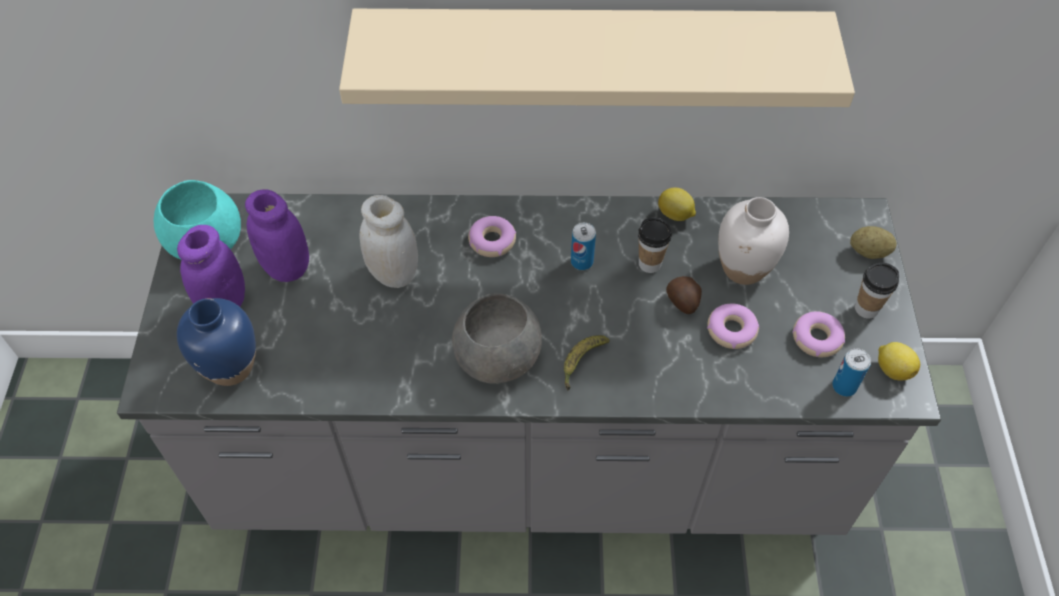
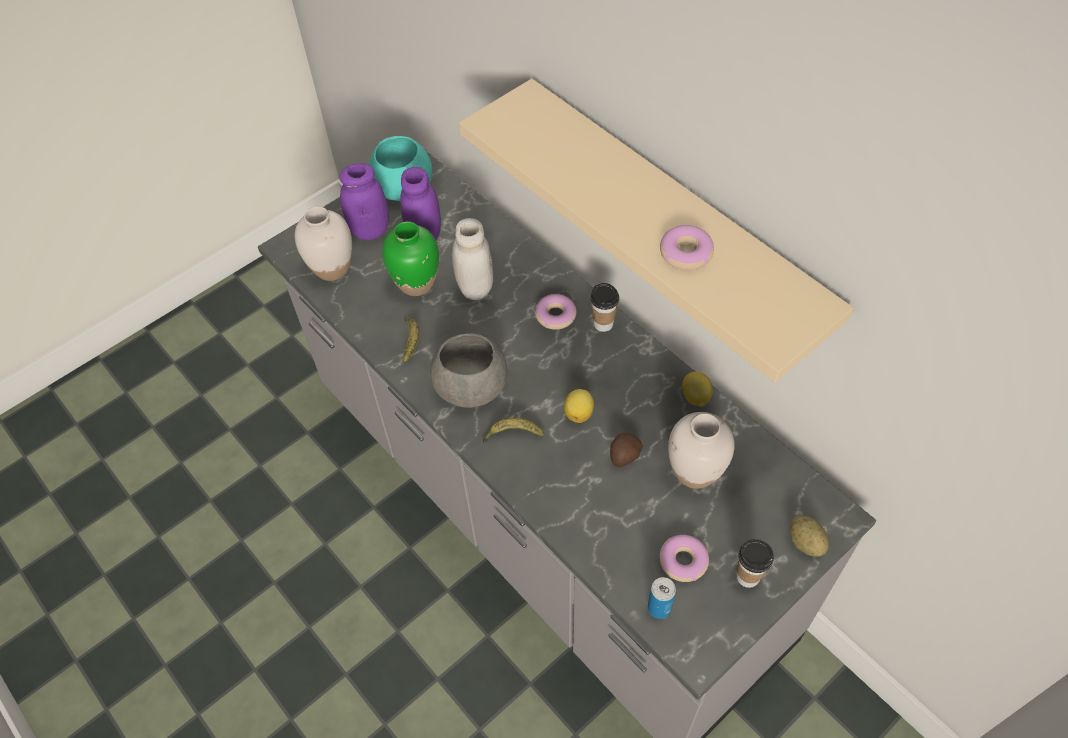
camera: 50 degrees right, 0 degrees up
blue vase [177,298,256,386] -> white vase [295,207,352,281]
can [571,223,596,270] -> none
cup [638,218,672,273] -> cup moved to [591,283,619,332]
donut [707,303,759,349] -> donut moved to [660,225,714,270]
lemon [878,342,920,381] -> lemon moved to [564,389,594,423]
none -> green vase [382,221,439,296]
none -> banana [402,317,419,362]

